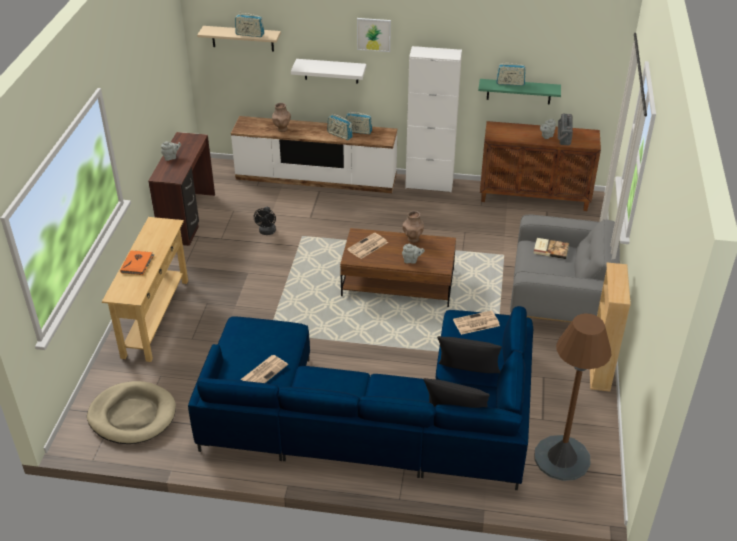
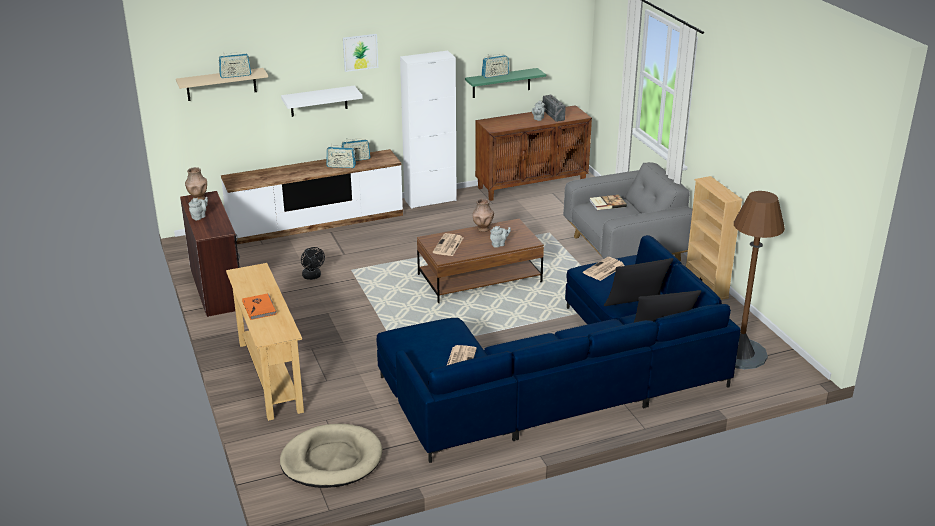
camera: 30 degrees left, 10 degrees down
brown vase [272,103,291,132] -> brown vase moved to [185,167,207,200]

